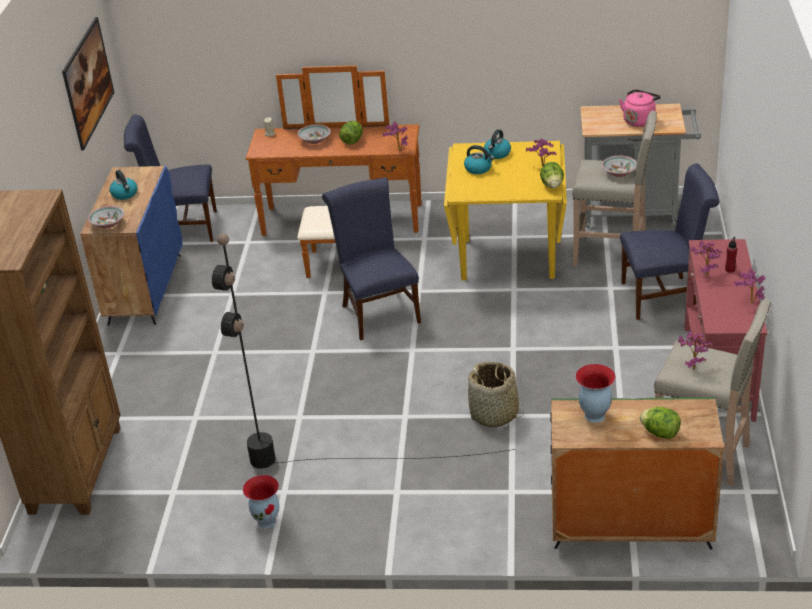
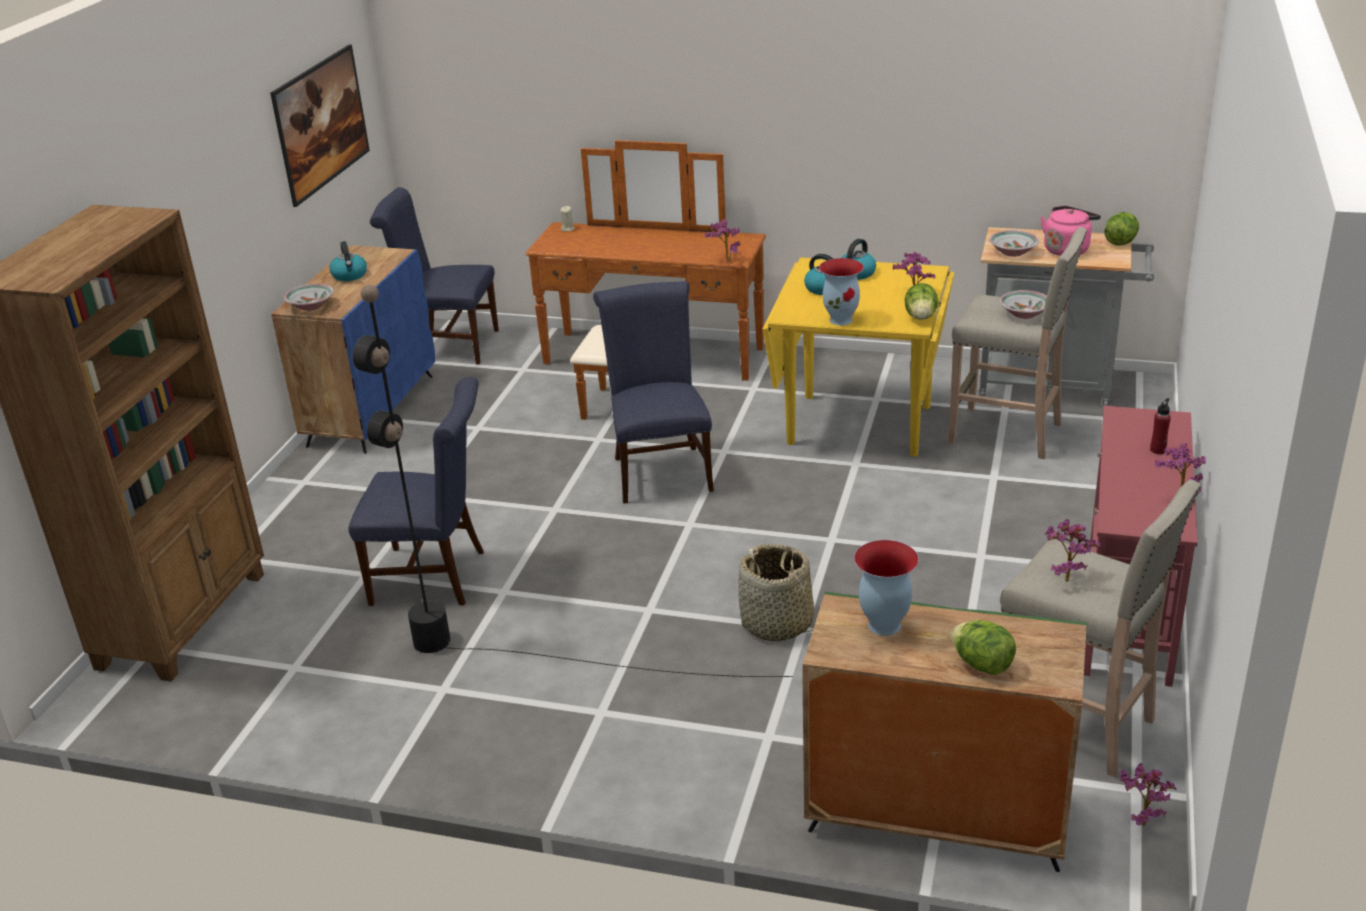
camera: 10 degrees right, 5 degrees down
vase [242,475,279,529] -> vase moved to [819,258,864,325]
bowl [298,124,331,144] -> bowl moved to [989,230,1039,257]
lettuce [339,121,363,145] -> lettuce moved to [1104,212,1139,245]
blue chair [620,163,720,320] -> blue chair moved to [348,377,484,606]
potted plant [691,241,722,276] -> potted plant moved to [1119,763,1177,826]

